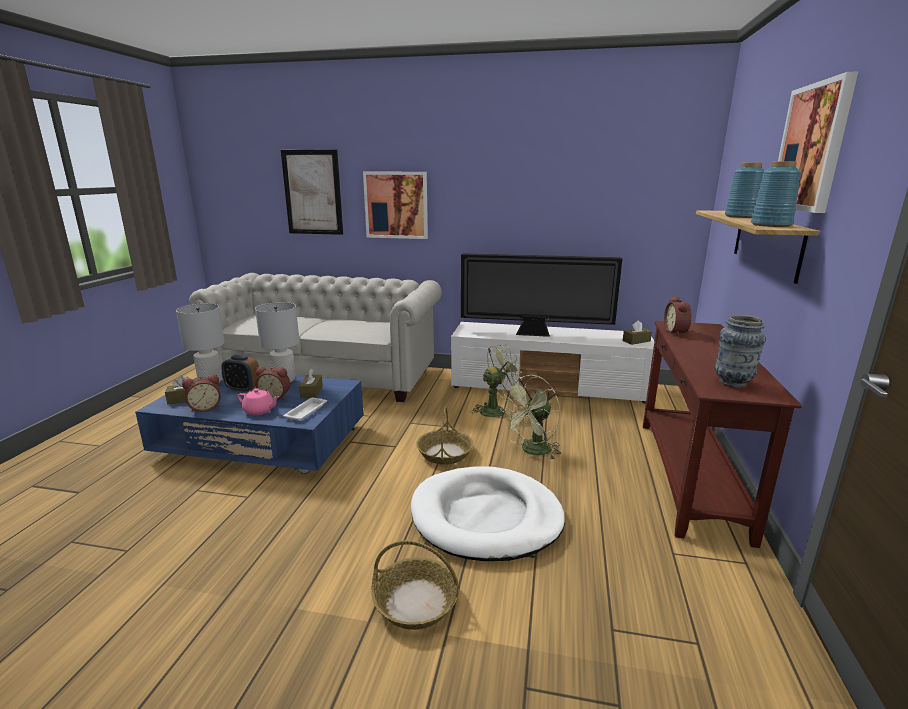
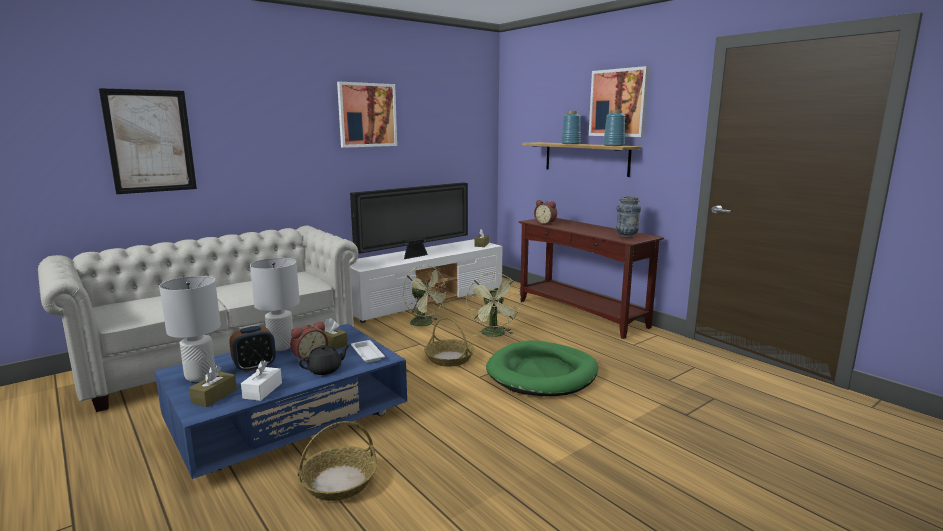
camera: 50 degrees left, 5 degrees down
alarm clock [182,374,221,412] -> white tissue box [241,360,282,401]
pink teapot [237,388,280,415] -> black teapot [298,345,350,375]
picture [363,172,428,239] -> picture moved to [337,82,397,148]
basket [372,540,460,630] -> basket moved to [297,421,377,501]
white dog bed [411,466,565,561] -> green dog bed [486,340,598,396]
green fan [471,345,523,420] -> green fan turned 120 degrees clockwise [403,265,450,330]

